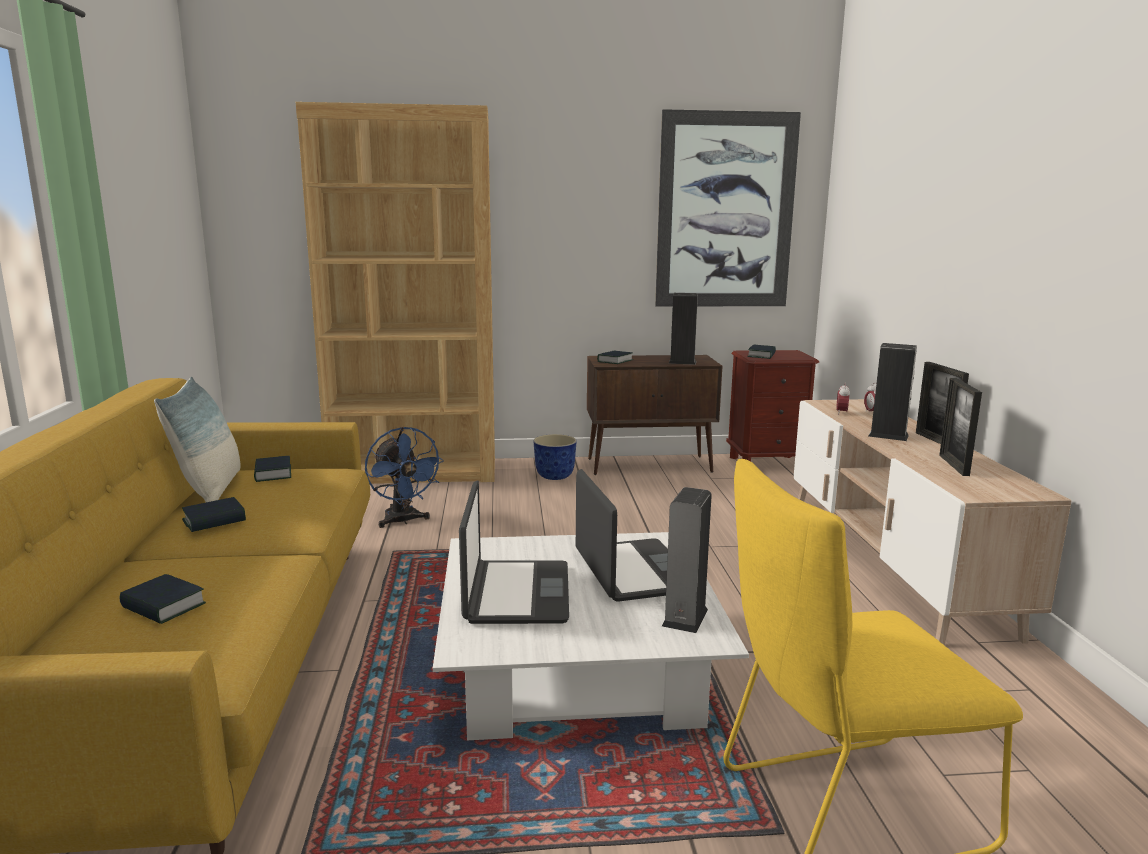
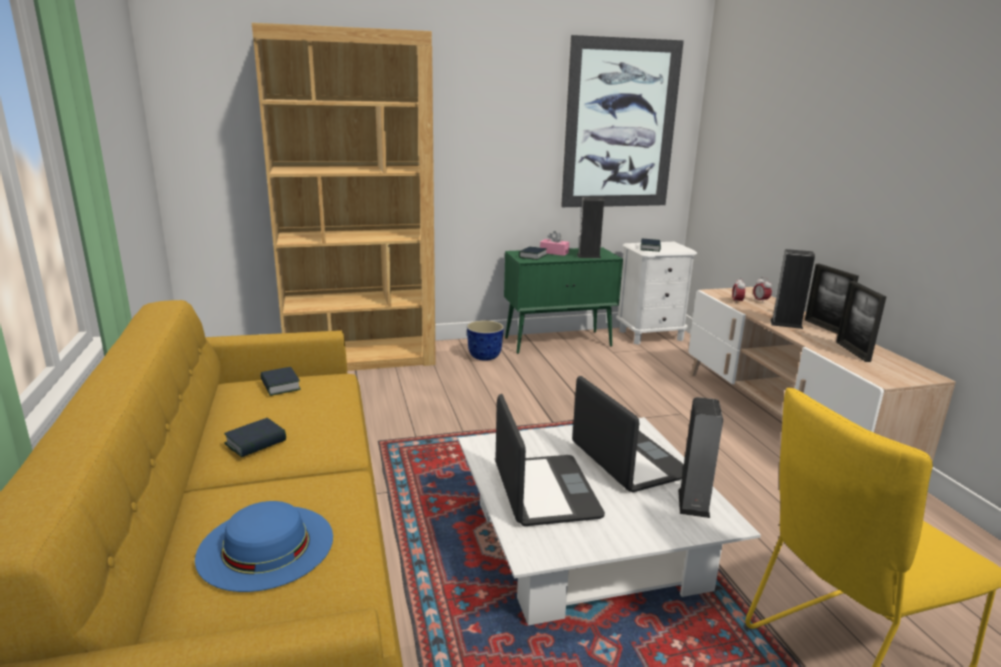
camera: 10 degrees left, 5 degrees up
book [119,574,206,624] -> blue hat [195,501,333,592]
pillow [154,376,241,502] -> none
blue fan [365,427,444,528] -> none
brown cabinet [587,355,722,475] -> green cabinet [504,247,623,354]
brown nightstand [726,350,819,461] -> white nightstand [616,242,697,345]
none -> pink tissue box [540,231,569,256]

